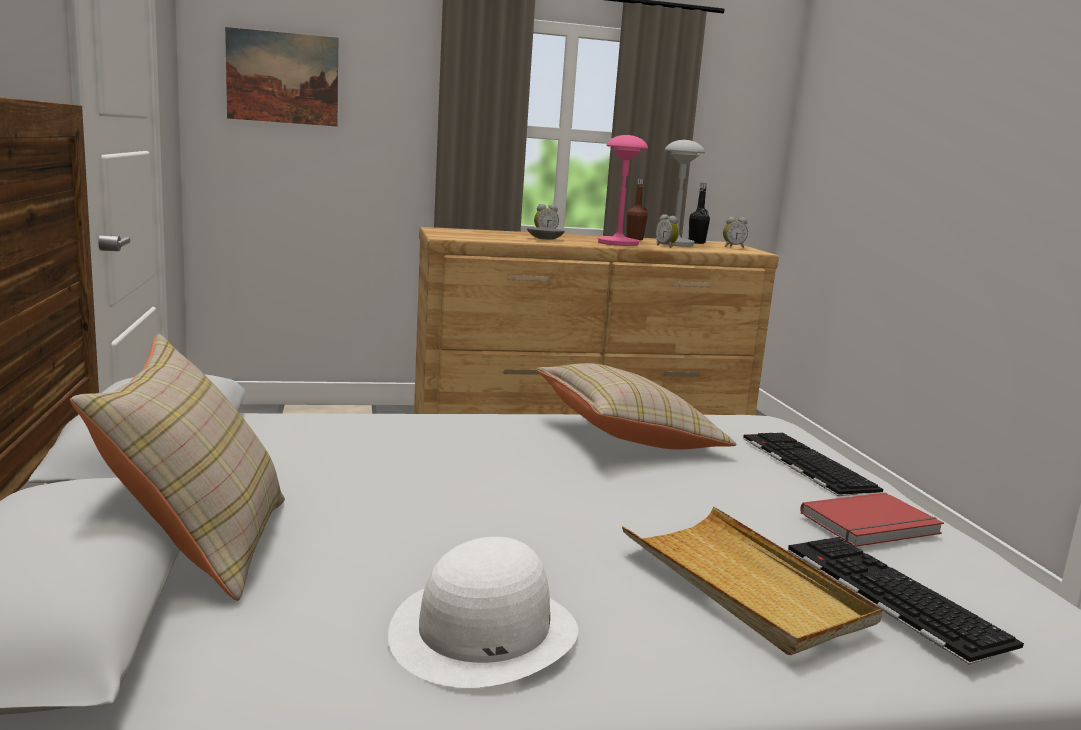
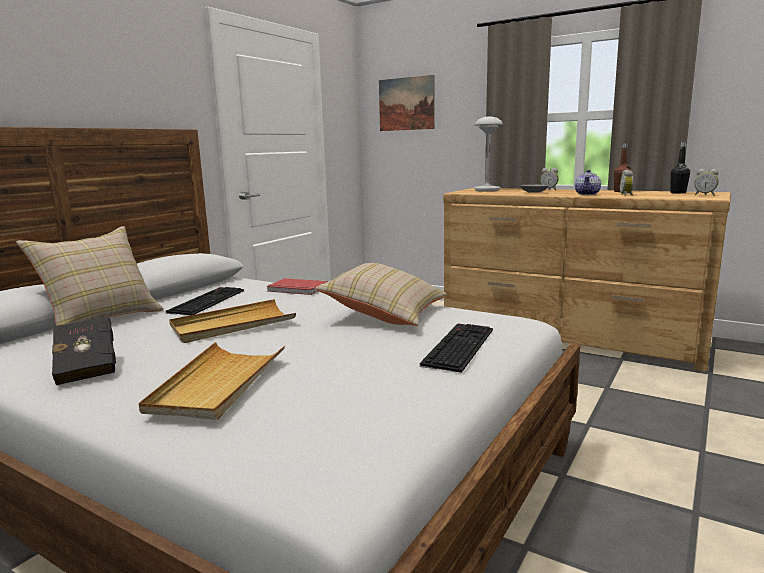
camera: 45 degrees right, 0 degrees up
white hat [388,537,578,688] -> black book [52,317,116,385]
pink table lamp [598,135,648,246] -> teapot [575,170,601,195]
grey table lamp [656,140,705,247] -> grey table lamp moved to [474,117,503,191]
keyboard [788,537,1024,665] -> keyboard moved to [166,287,244,315]
red book [800,492,944,547] -> red book moved to [266,278,328,295]
none -> beige tray [169,299,296,343]

